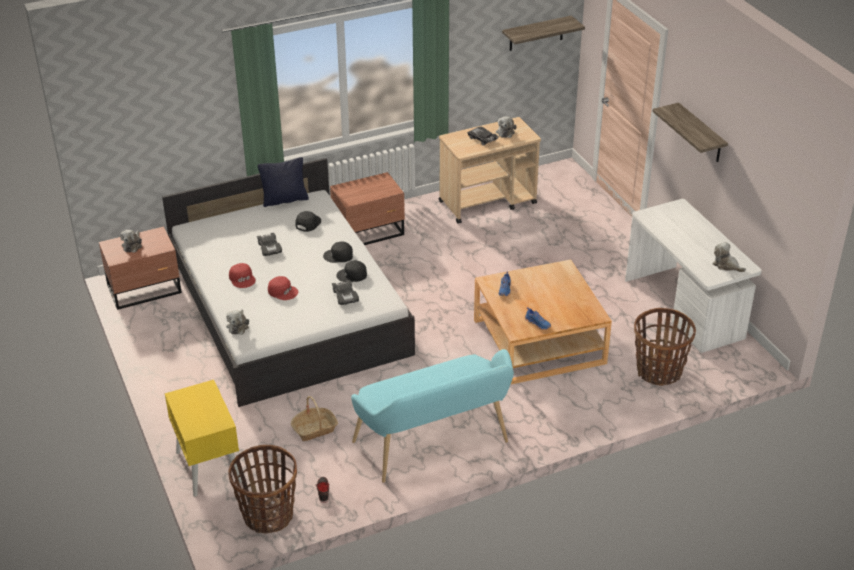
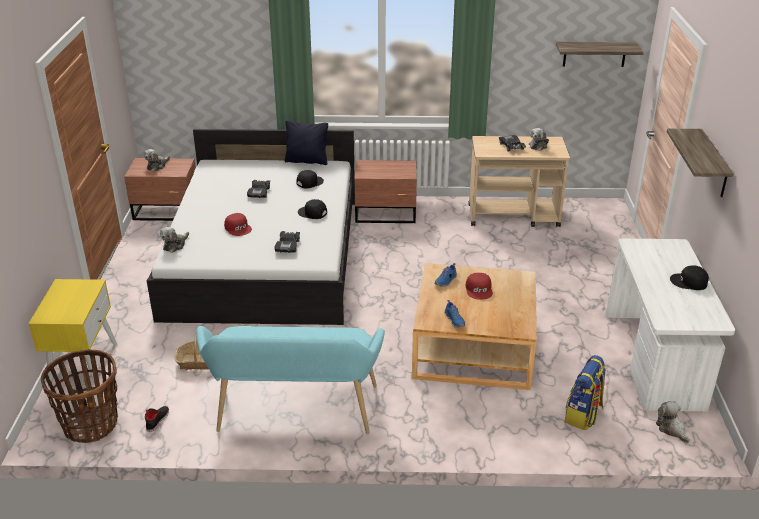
camera: 25 degrees right, 5 degrees down
red cap [229,263,256,288] -> red cap moved to [466,273,493,300]
black cap [336,260,367,282] -> black cap moved to [670,265,709,290]
basket [634,308,696,386] -> backpack [565,355,606,430]
plush toy [713,242,746,272] -> plush toy moved to [656,401,690,443]

